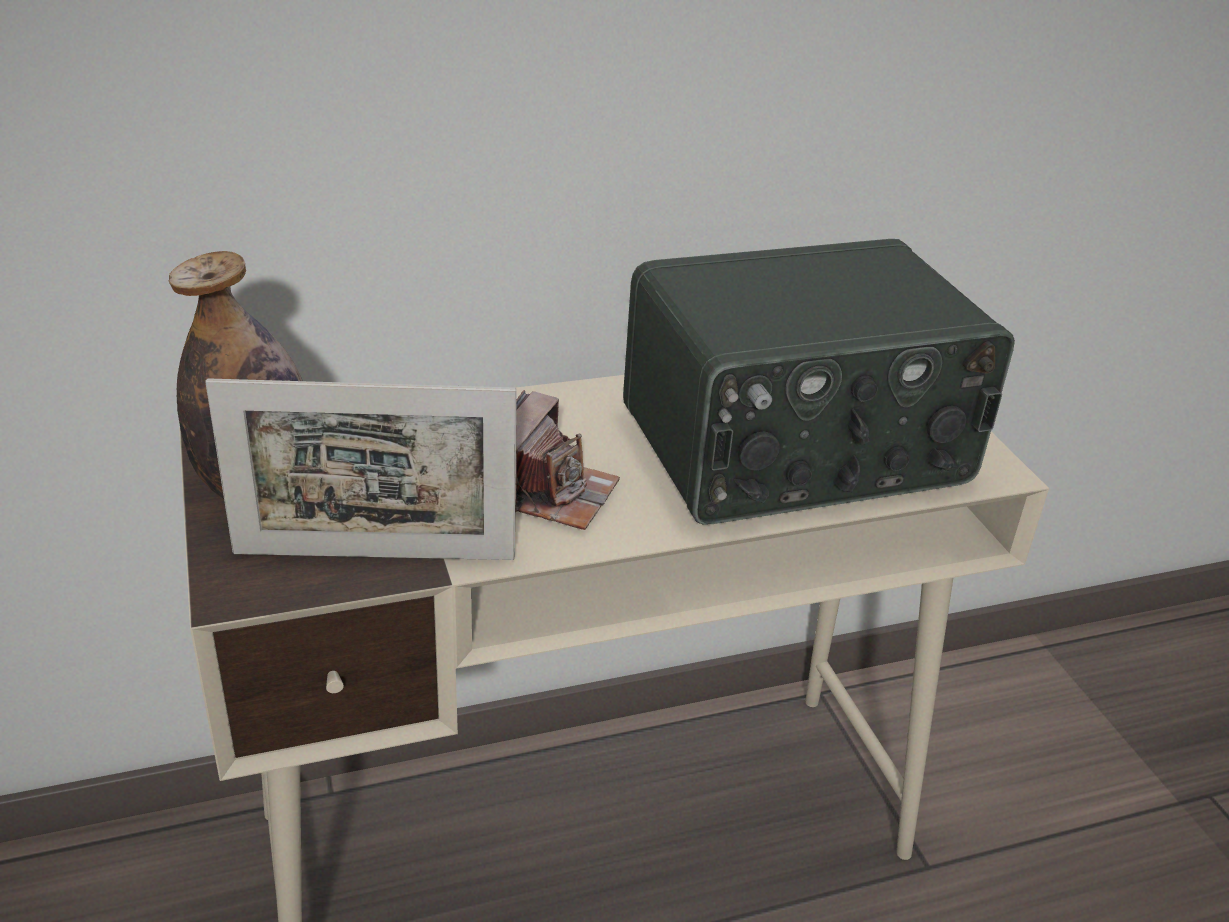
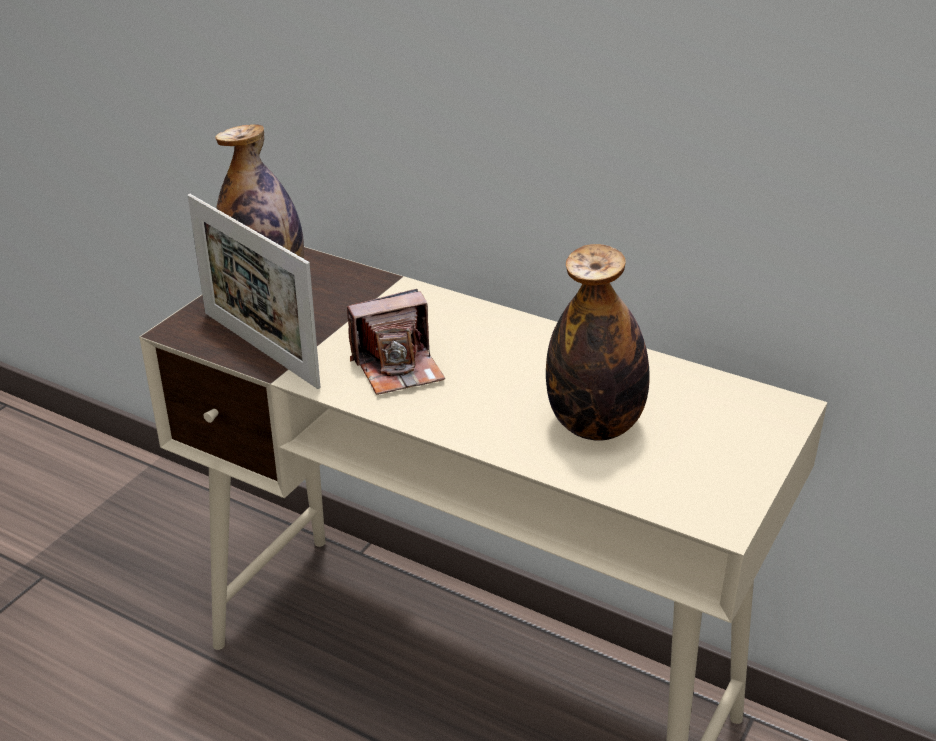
camera: 50 degrees right, 0 degrees up
radio [623,239,1015,525] -> bottle [546,244,649,441]

